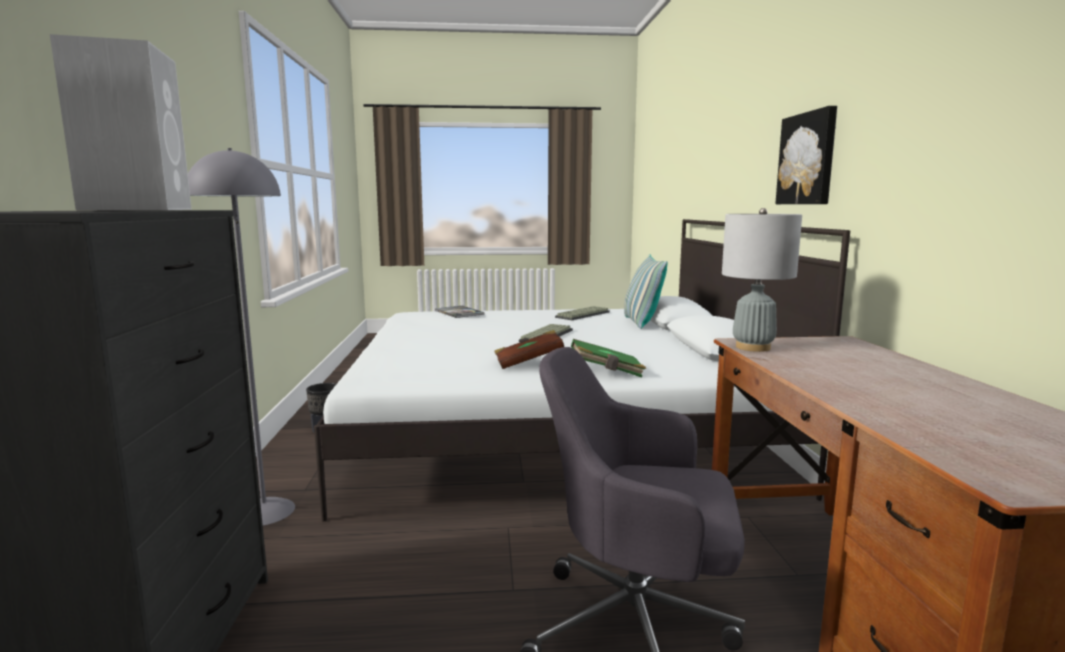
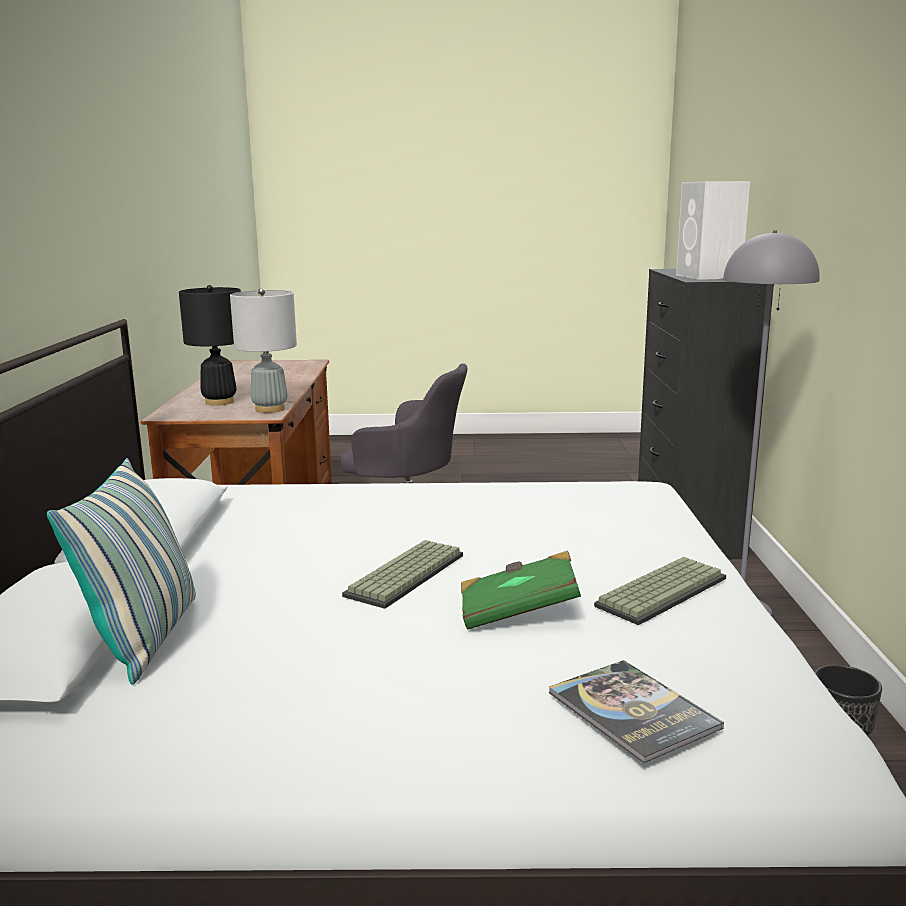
camera: 175 degrees left, 5 degrees up
brown book [494,330,564,369] -> none
keyboard [555,306,610,320] -> keyboard moved to [594,557,726,625]
green book [571,339,646,378] -> green book moved to [461,551,581,630]
picture [775,106,837,204] -> none
none -> black table lamp [179,285,241,406]

